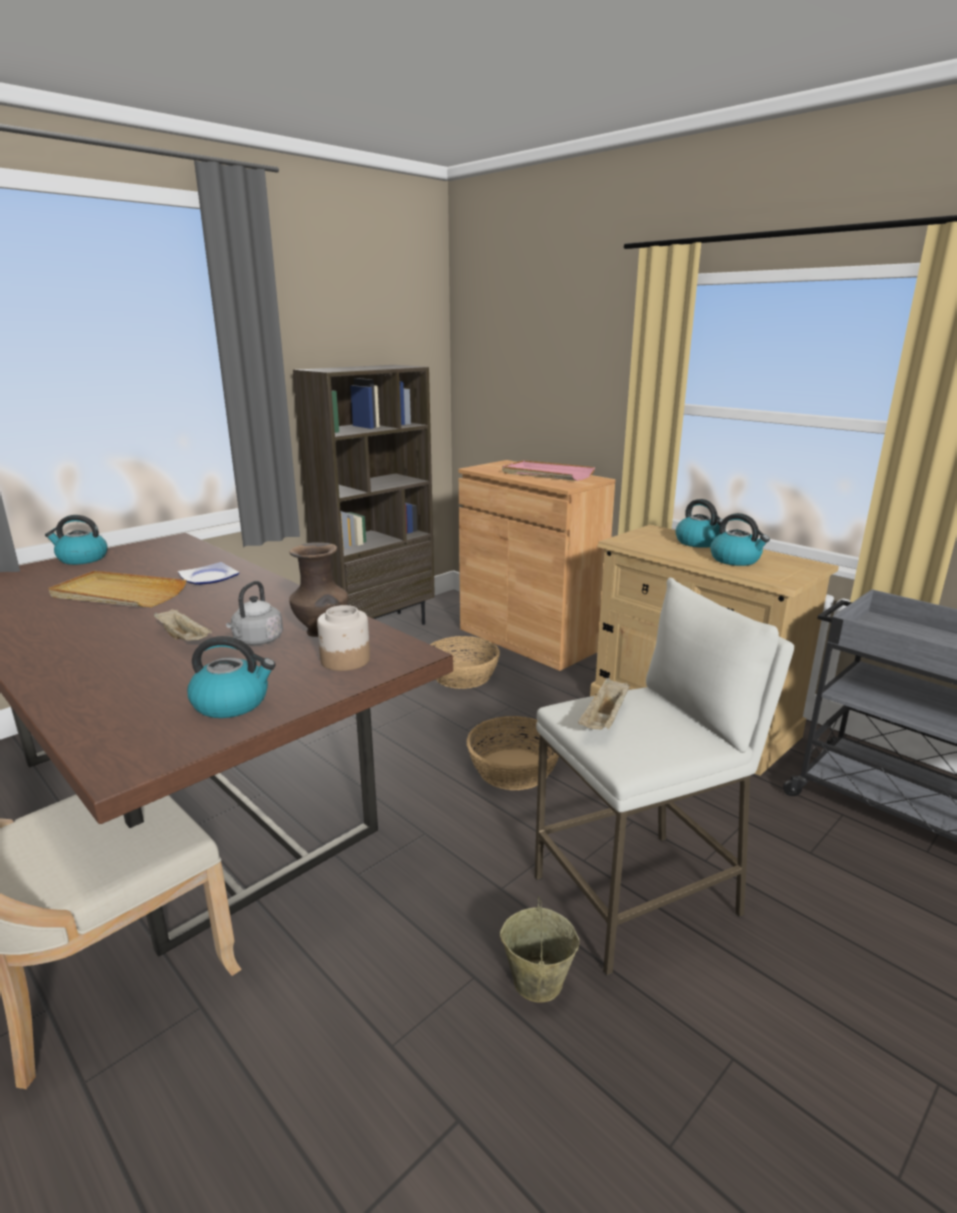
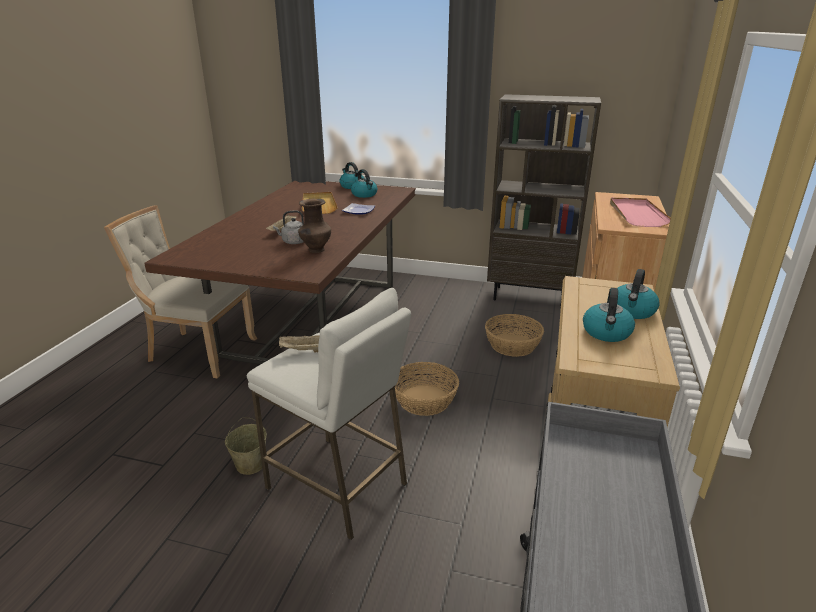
camera: 60 degrees right, 5 degrees up
kettle [187,636,275,718] -> kettle moved to [351,169,377,198]
jar [317,605,370,671] -> none

